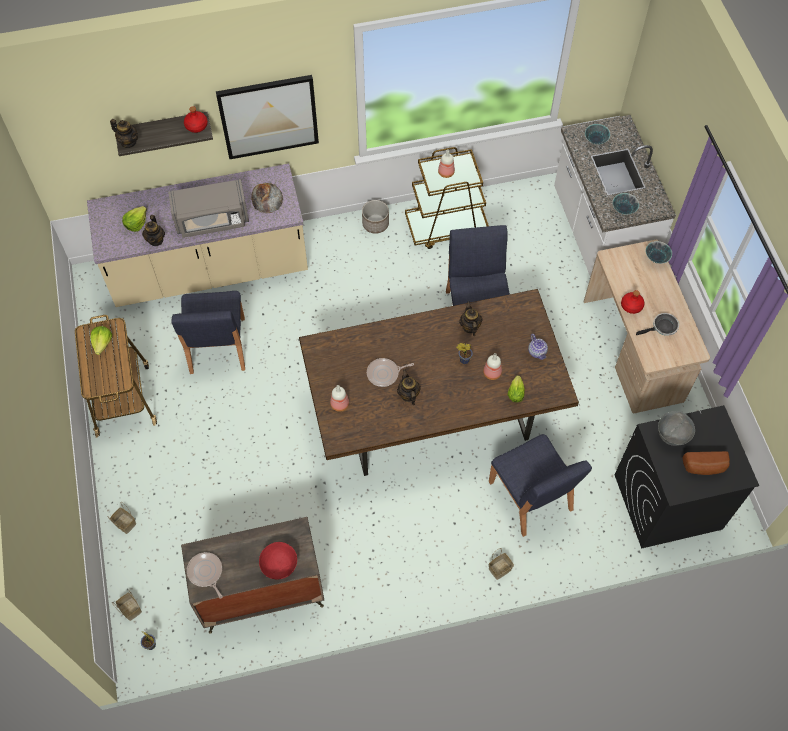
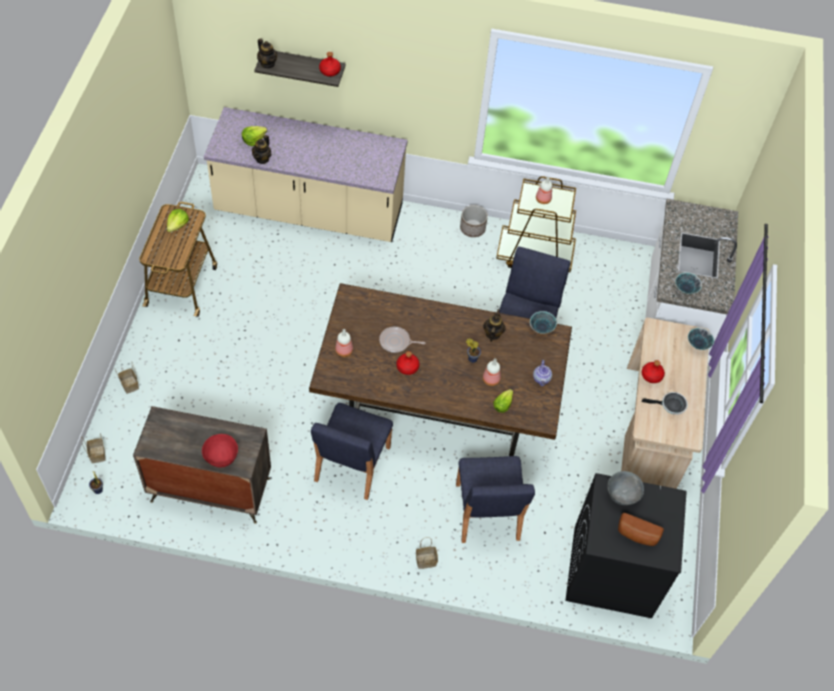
camera: 20 degrees right, 5 degrees down
grey microwave [168,179,249,238] -> none
blue chair [172,291,245,374] -> blue chair moved to [311,403,393,500]
frying pan [187,552,223,599] -> none
picture [216,75,319,160] -> none
bread [251,183,283,213] -> none
teapot [397,370,421,405] -> red bottle [397,351,420,375]
bowl [585,124,610,145] -> bowl moved to [530,311,557,334]

